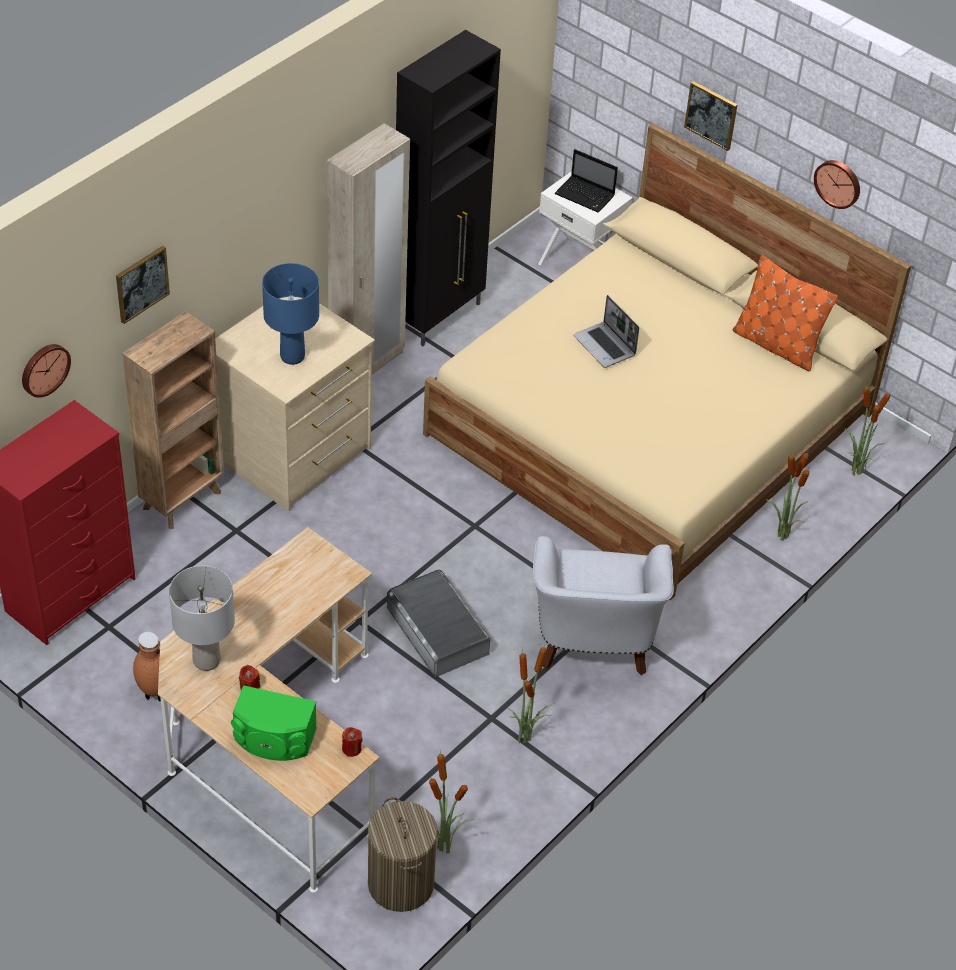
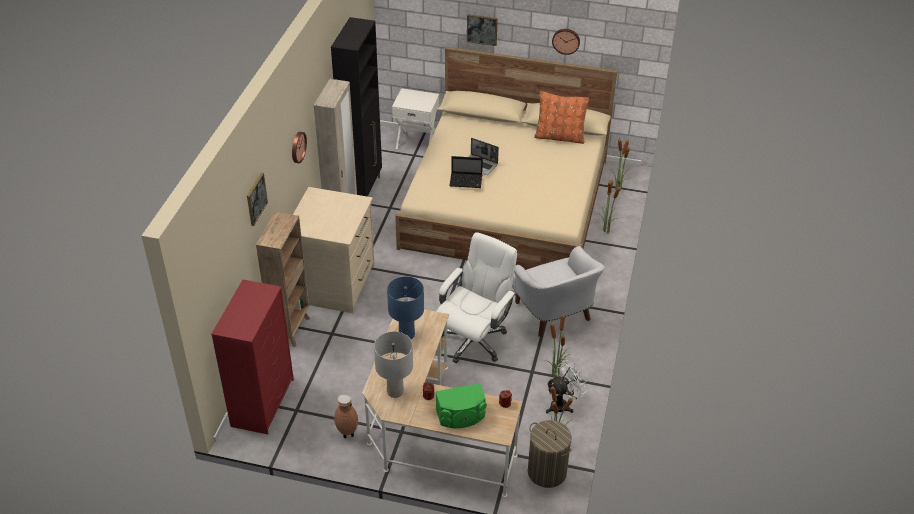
camera: 25 degrees left, 5 degrees down
wall clock [22,344,71,398] -> wall clock moved to [292,132,307,163]
blue table lamp [262,263,319,365] -> blue table lamp moved to [387,276,424,340]
grey storage box [387,569,490,677] -> white office chair [436,232,517,363]
laptop [555,149,618,213] -> laptop moved to [450,156,483,188]
none -> white fan [546,360,587,413]

